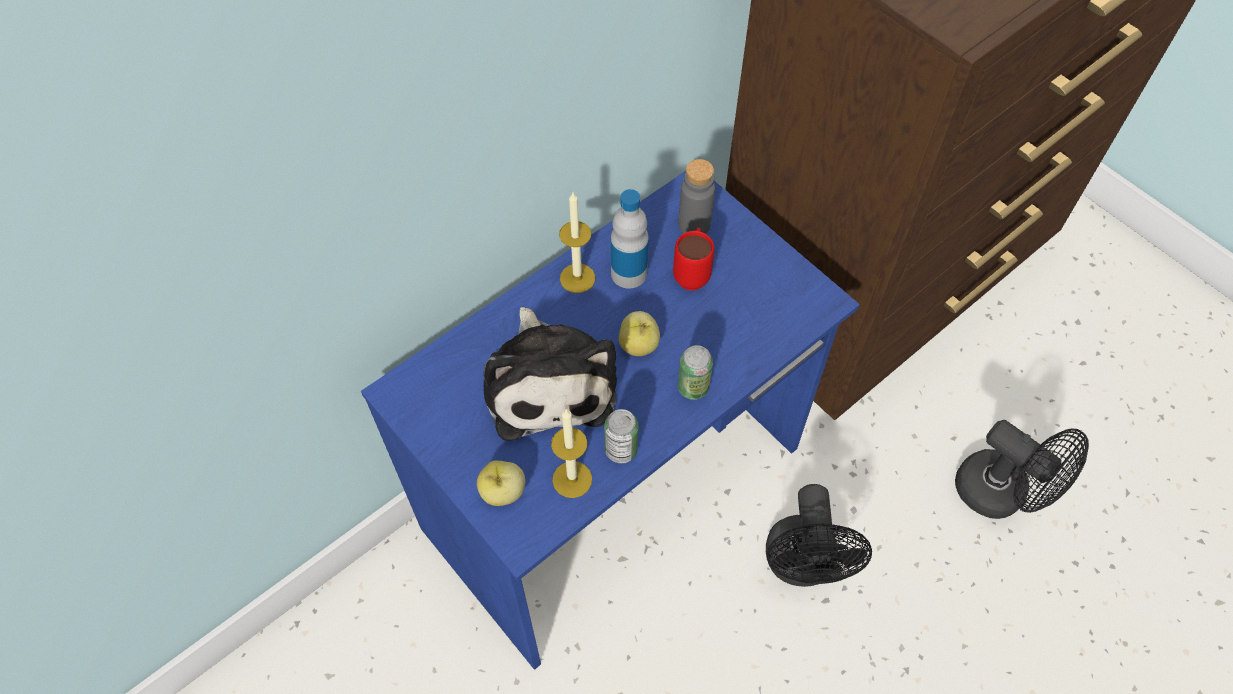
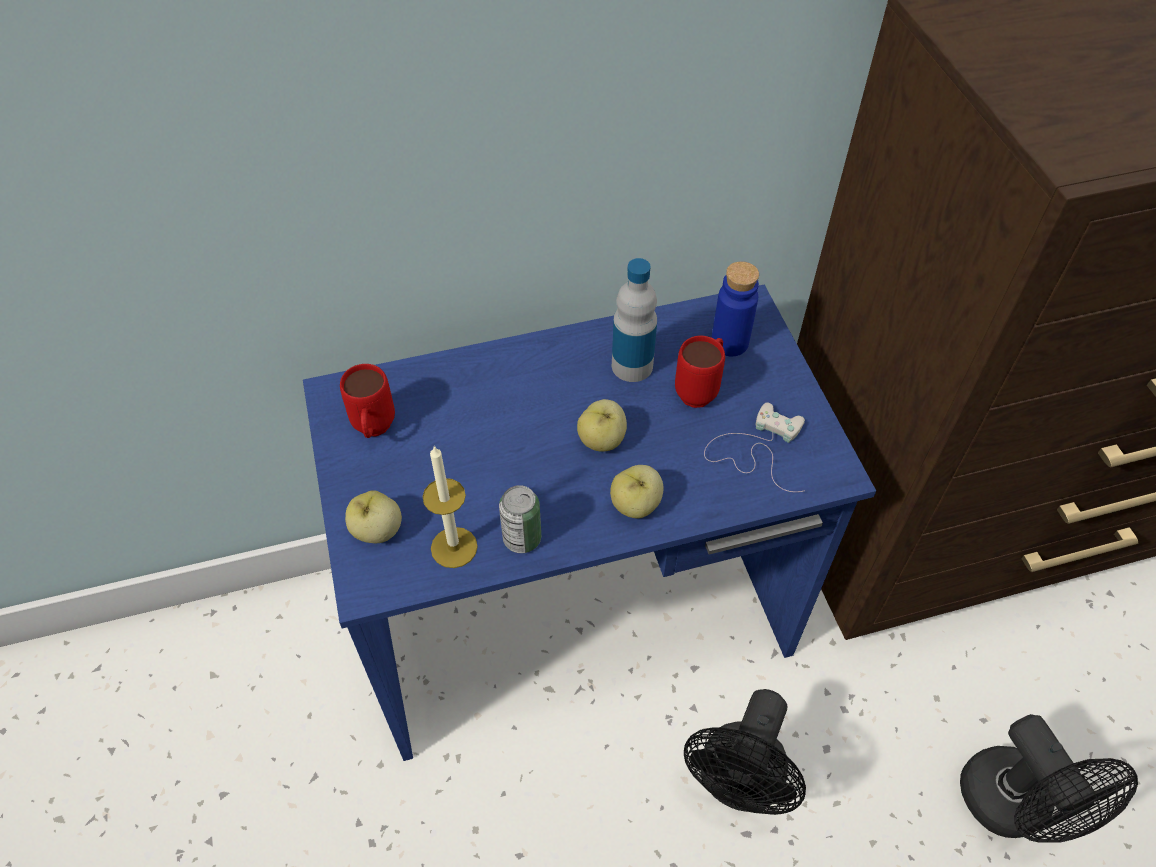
camera: 25 degrees right, 5 degrees down
plush toy [483,307,617,441] -> none
candle [559,193,595,293] -> none
grey bottle [678,159,715,234] -> blue bottle [712,261,759,356]
can [678,345,713,400] -> apple [610,465,663,518]
none -> red mug [340,364,395,438]
none -> white game controller [704,403,805,492]

